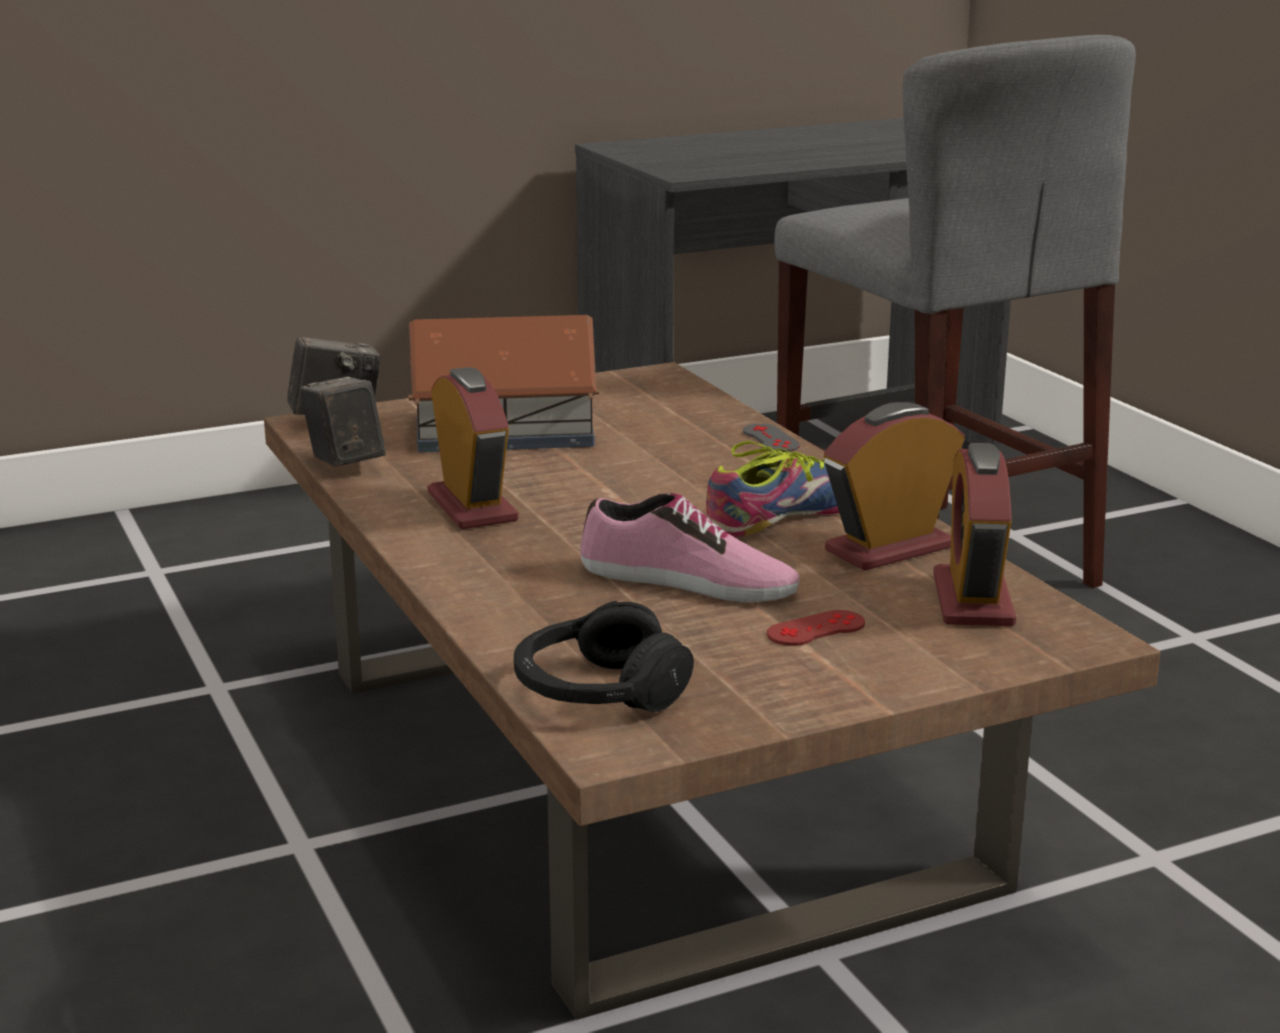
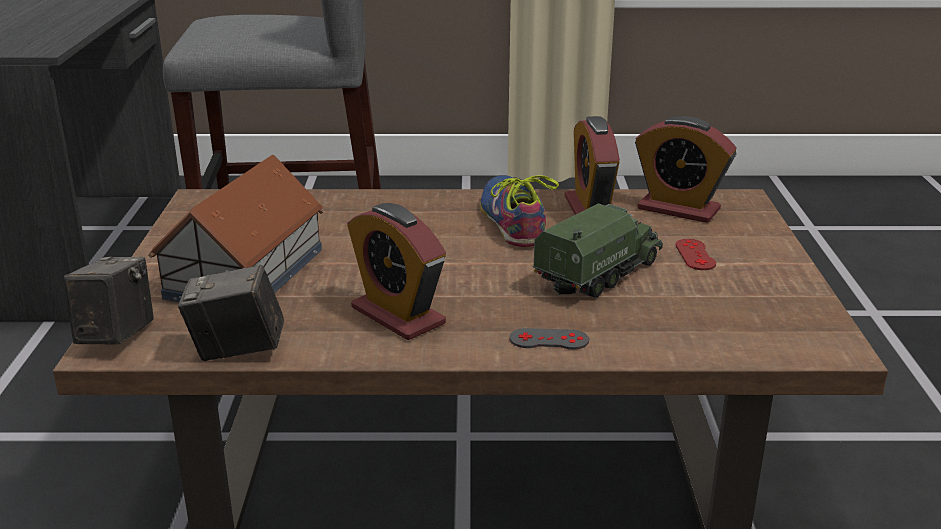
camera: 65 degrees left, 5 degrees up
alarm clock [427,367,518,529] -> alarm clock turned 135 degrees counterclockwise [347,203,446,340]
black headphones [514,601,694,712] -> none
shoe [580,493,799,602] -> toy truck [532,204,663,297]
grey game controller [743,424,800,452] -> grey game controller moved to [509,328,589,350]

